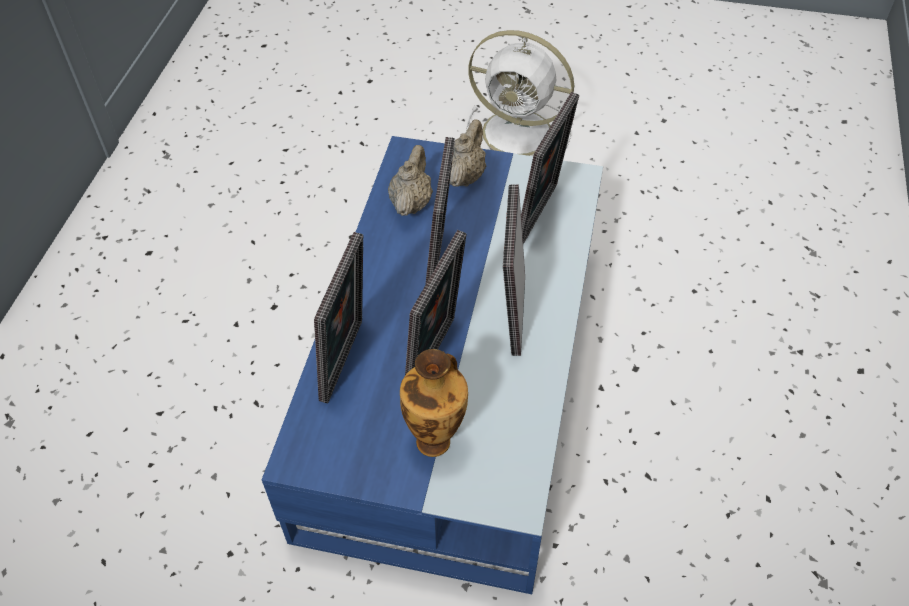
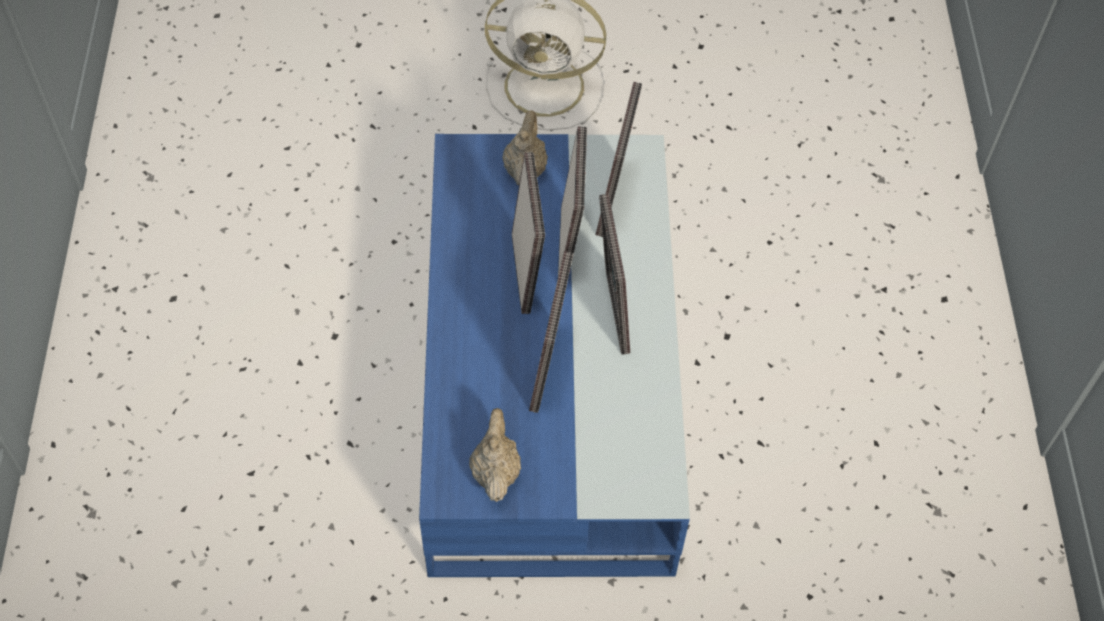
camera: 15 degrees left, 5 degrees up
picture frame [314,232,363,403] -> picture frame moved to [558,126,587,275]
beige teapot [388,145,433,216] -> beige teapot moved to [469,408,521,502]
vase [400,349,468,457] -> none

